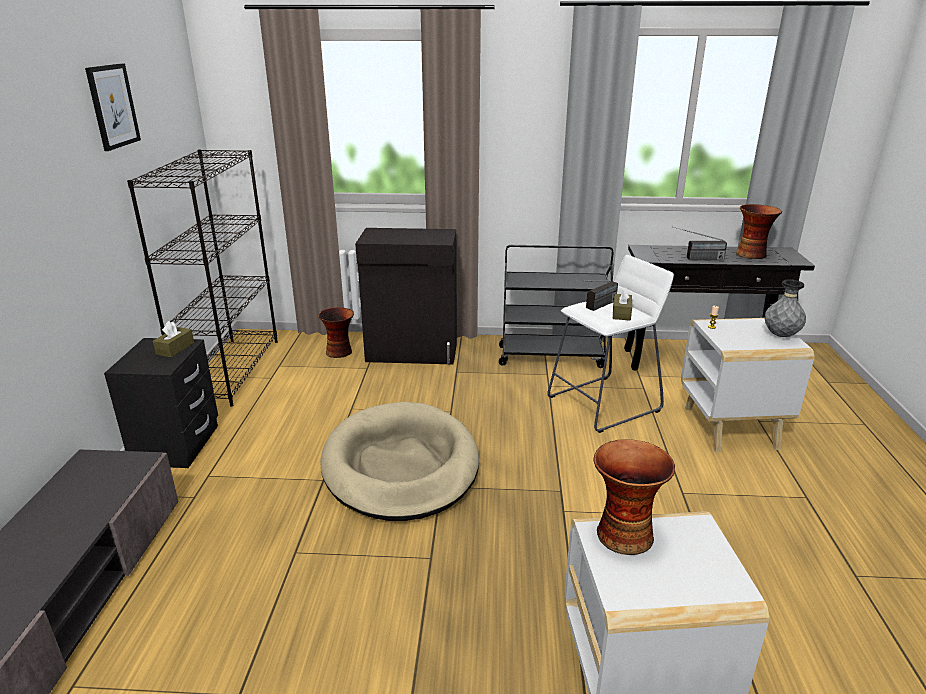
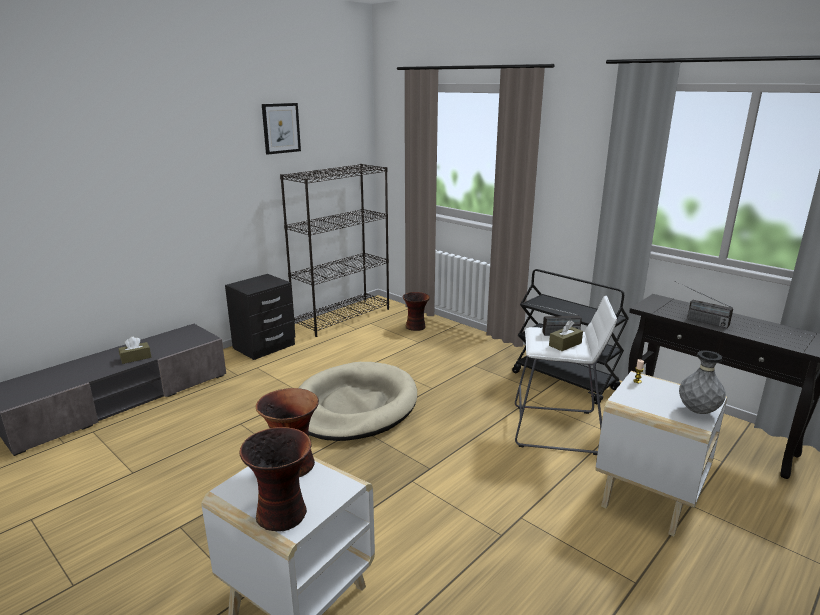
camera: 40 degrees right, 5 degrees down
brown tissue box [153,321,194,357] -> brown tissue box moved to [118,337,151,364]
black cabinet [355,228,457,364] -> none
vase [736,204,782,259] -> vase moved to [239,427,312,531]

